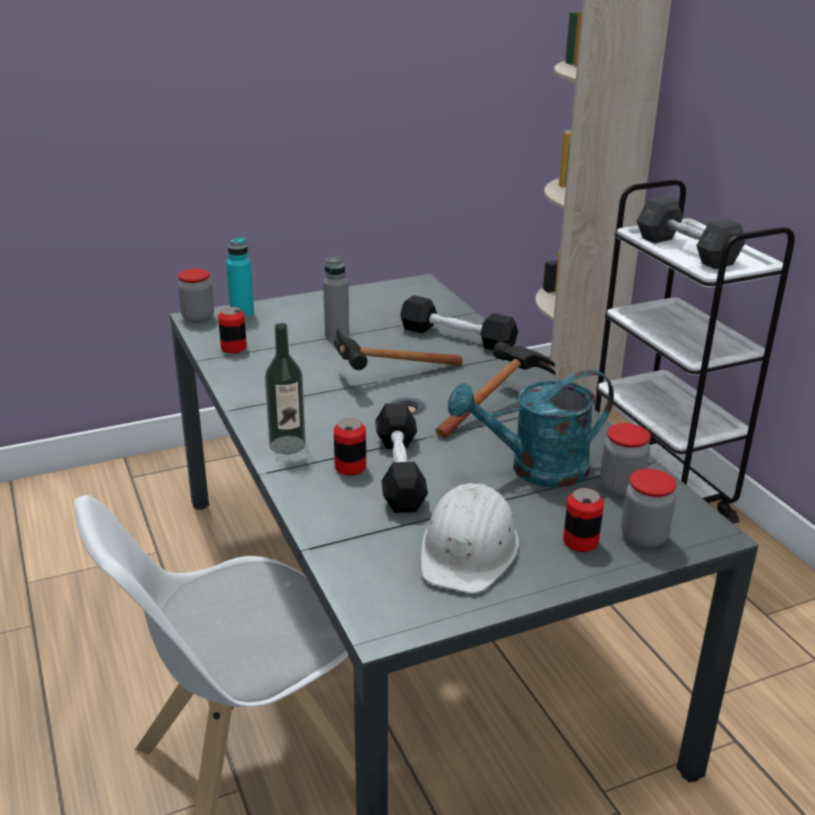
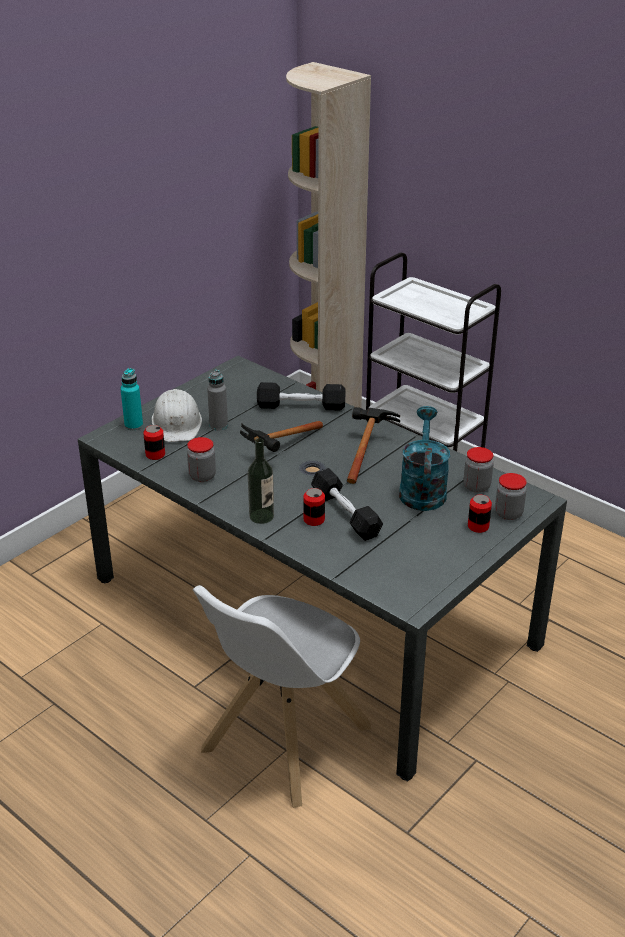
camera: 25 degrees left, 5 degrees up
jar [178,269,214,323] -> jar moved to [187,437,216,482]
white hard hat [420,483,519,593] -> white hard hat moved to [151,389,202,442]
turquoise watering can [448,370,614,488] -> turquoise watering can turned 135 degrees clockwise [399,406,450,511]
grey dumbbell [637,196,745,269] -> none

